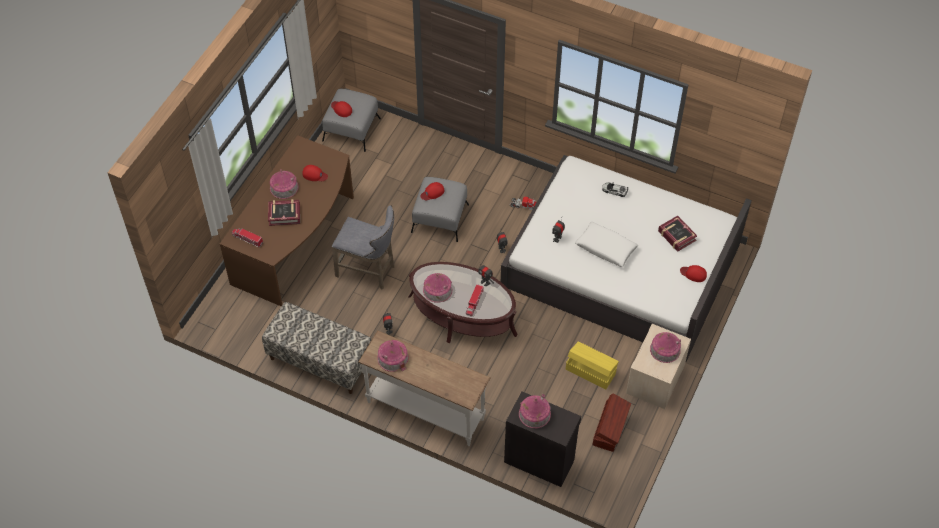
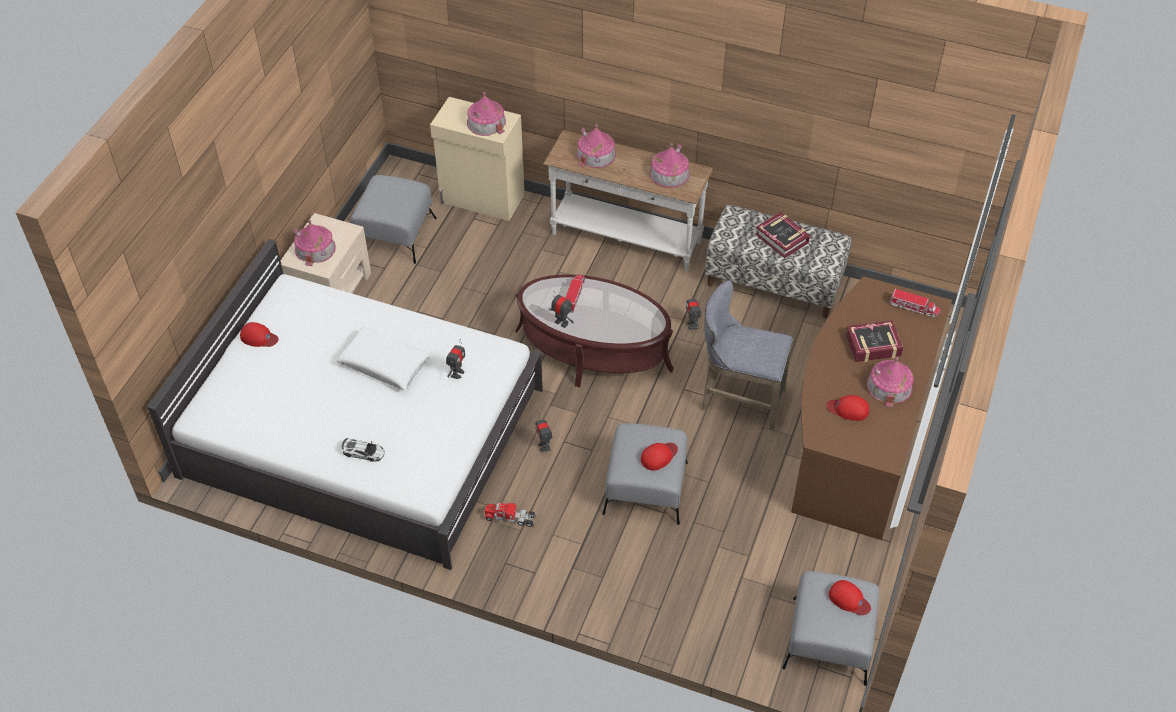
camera: 175 degrees right, 5 degrees down
toy house [423,273,452,303] -> toy house moved to [576,124,616,168]
black cabinet [504,392,581,487] -> beige cabinet [430,97,525,221]
yellow storage box [566,341,619,390] -> none
brown storage box [593,393,631,452] -> grey ottoman [350,175,437,264]
book [658,216,697,252] -> book moved to [755,212,810,258]

